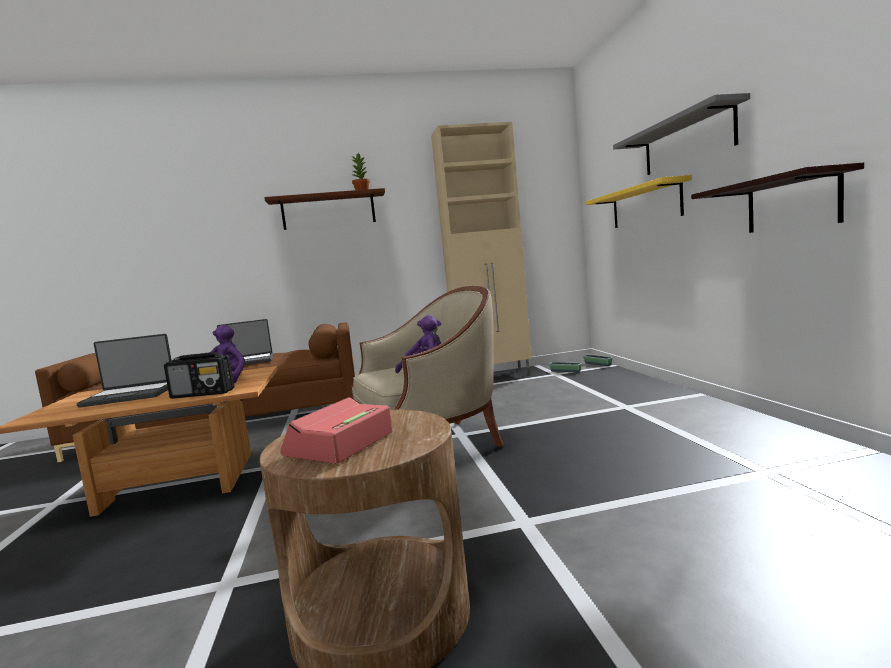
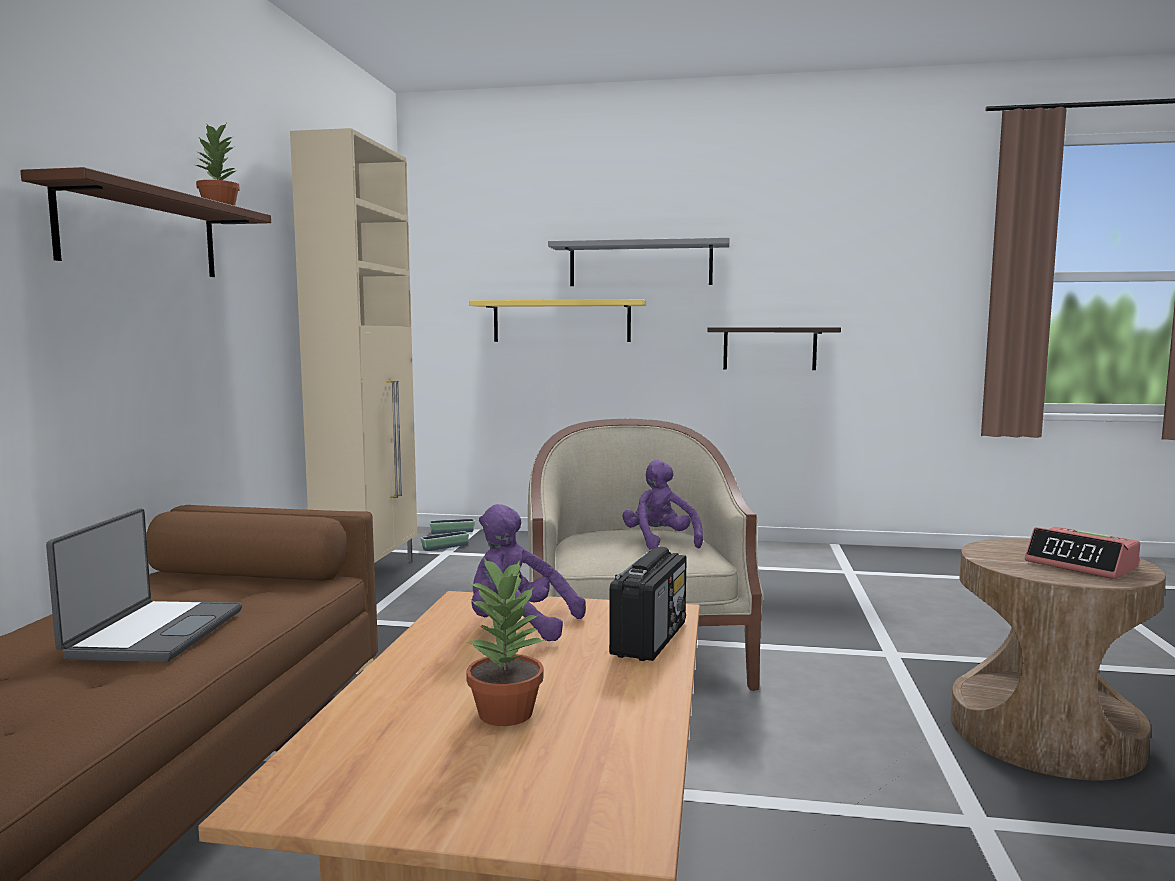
camera: 70 degrees left, 0 degrees up
laptop [77,334,172,408] -> potted plant [466,558,546,726]

